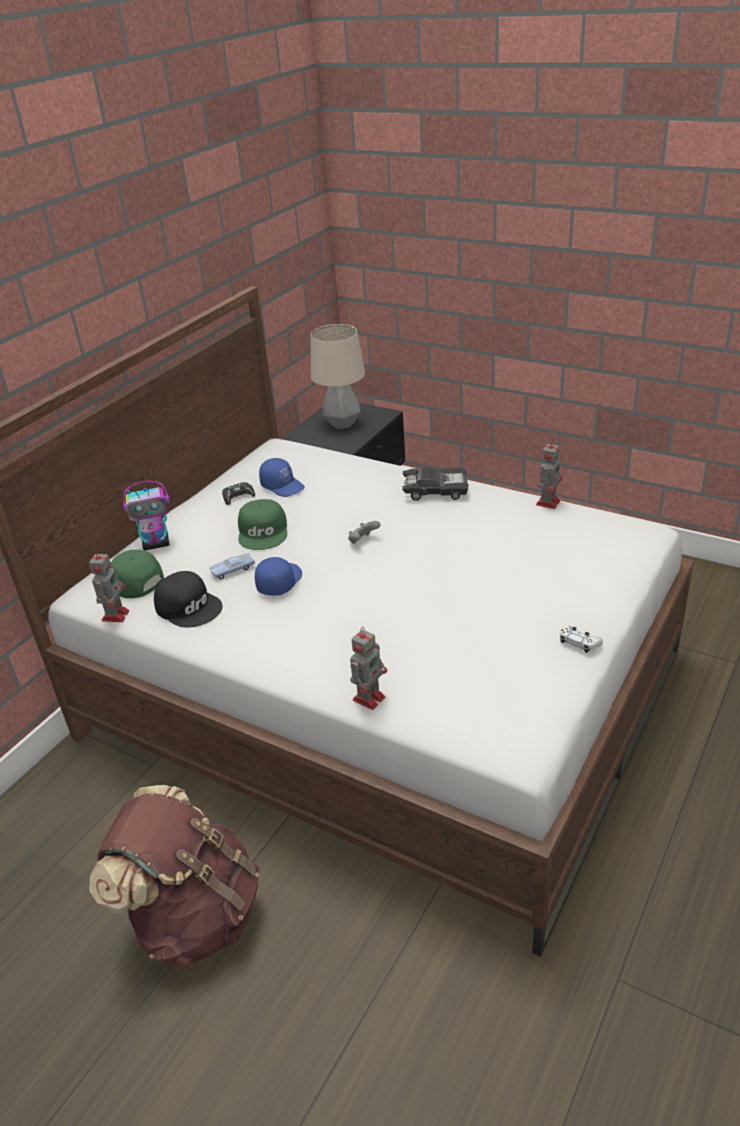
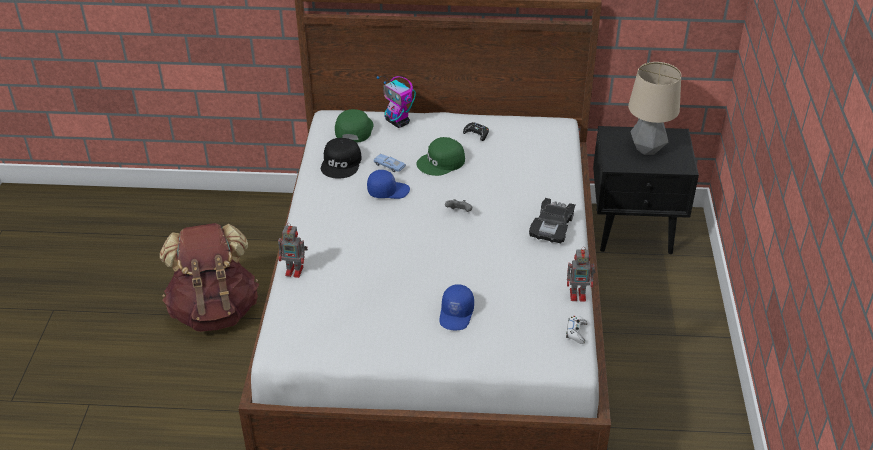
camera: 60 degrees right, 5 degrees up
toy robot [89,549,129,622] -> none
blue cap [259,458,305,497] -> blue cap moved to [440,284,474,331]
black toy car [402,468,468,501] -> black toy car turned 45 degrees clockwise [529,198,575,243]
white game controller [560,625,603,653] -> white game controller moved to [566,316,587,344]

